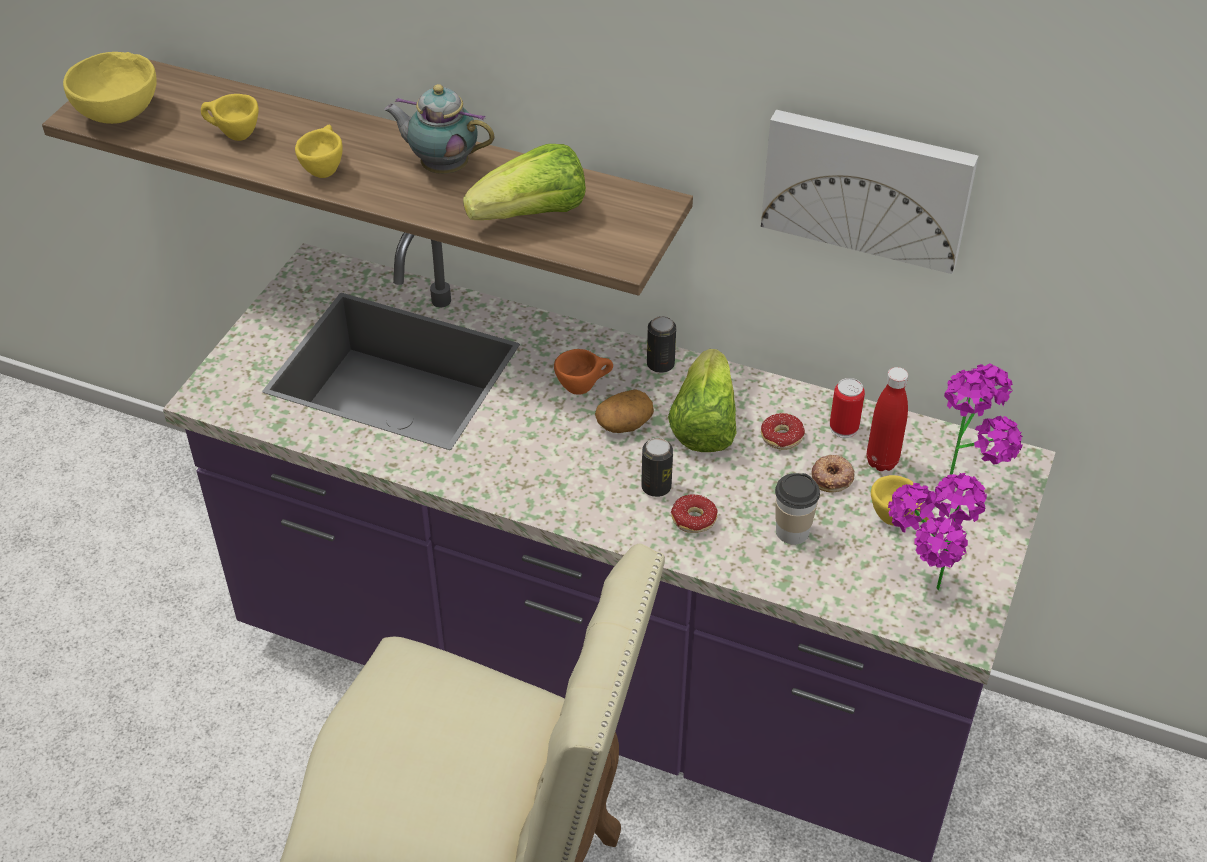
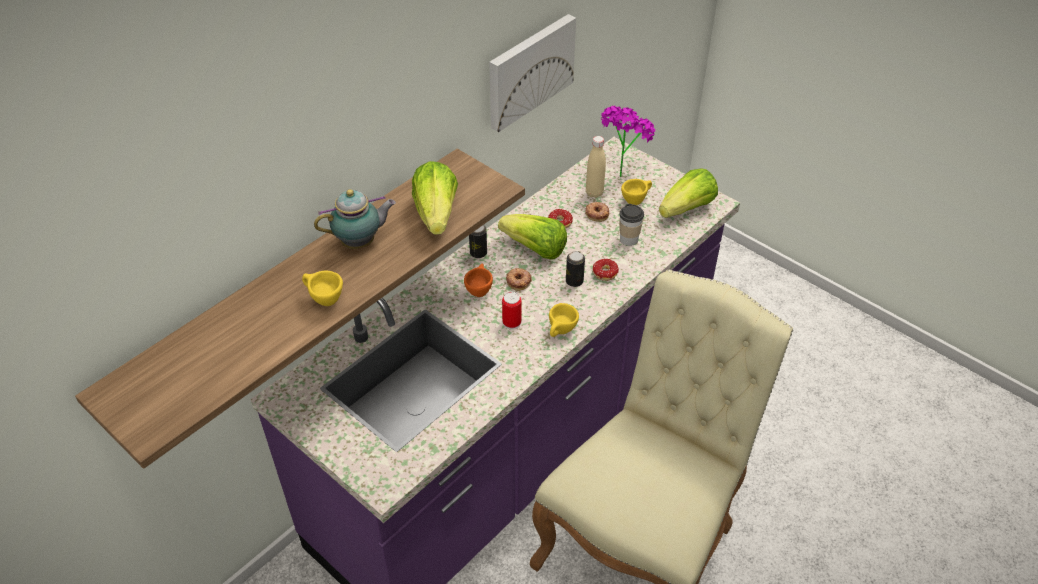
camera: 70 degrees left, 0 degrees up
yellow bowl [63,52,157,124] -> none
yellow cup [201,94,259,141] -> yellow cup moved to [549,303,579,337]
teapot [384,84,495,174] -> teapot turned 150 degrees counterclockwise [314,189,396,249]
potato [595,389,654,433] -> donut [506,268,532,291]
can [830,378,865,438] -> can moved to [502,292,522,330]
red bottle [867,367,908,471] -> beige bottle [586,136,606,198]
potted plant [888,473,987,590] -> lettuce [659,169,718,218]

